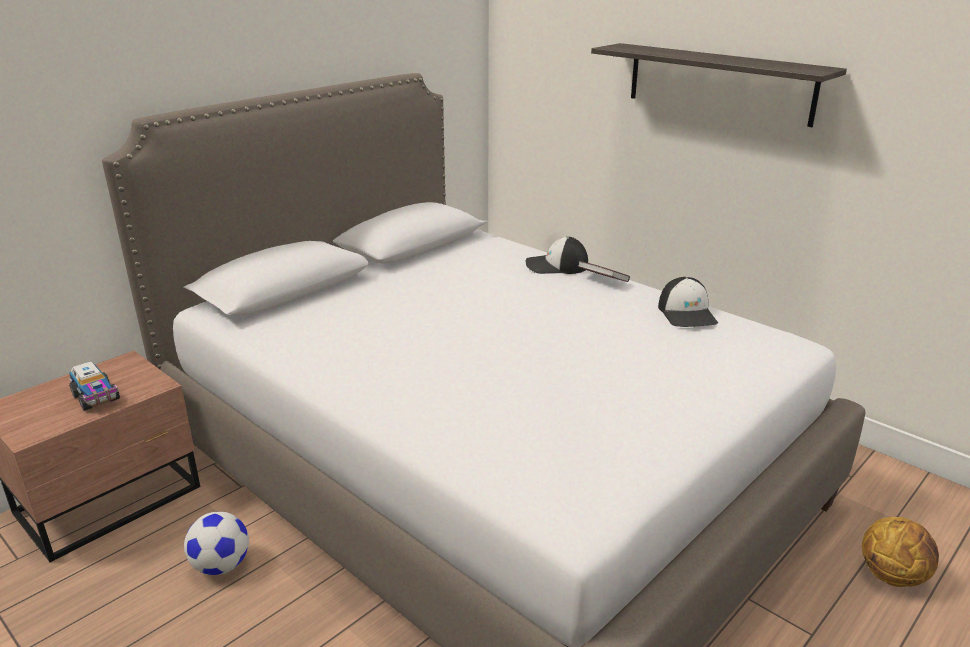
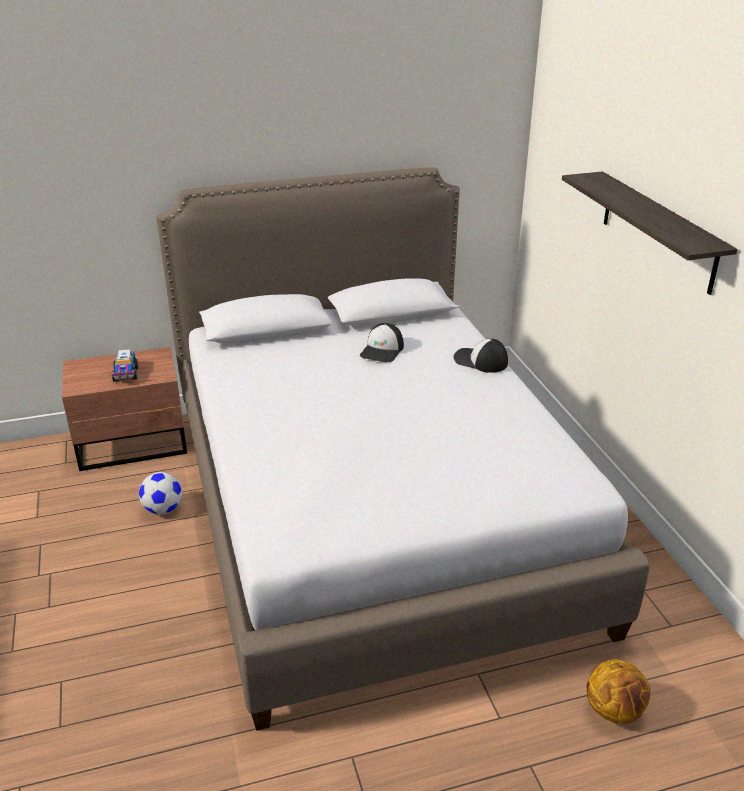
camera: 30 degrees right, 5 degrees up
book [578,261,630,282] -> none
cap [658,277,718,327] -> cap moved to [360,323,404,362]

